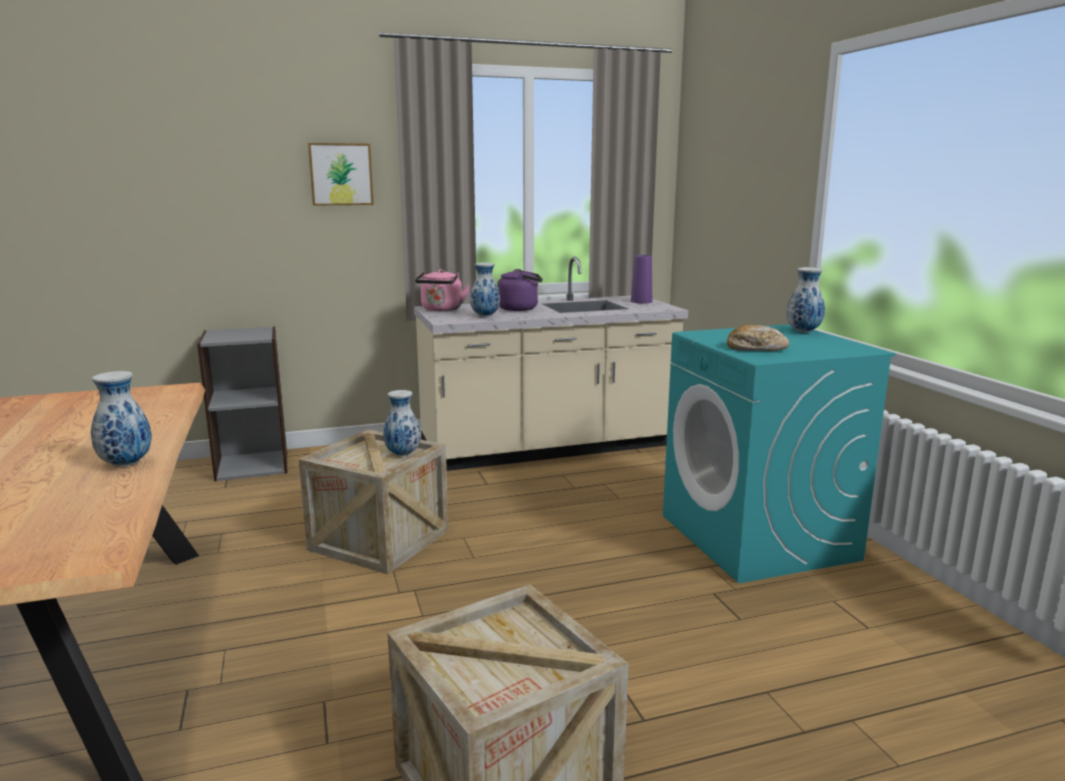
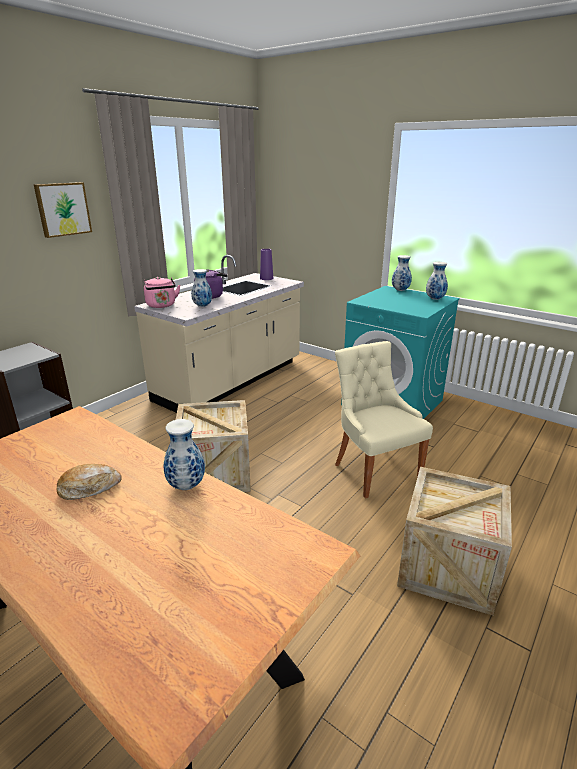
camera: 35 degrees left, 10 degrees up
vase [384,390,421,456] -> vase moved to [426,262,448,300]
bread [727,325,789,351] -> bread moved to [57,464,122,500]
none -> beige chair [335,341,433,499]

